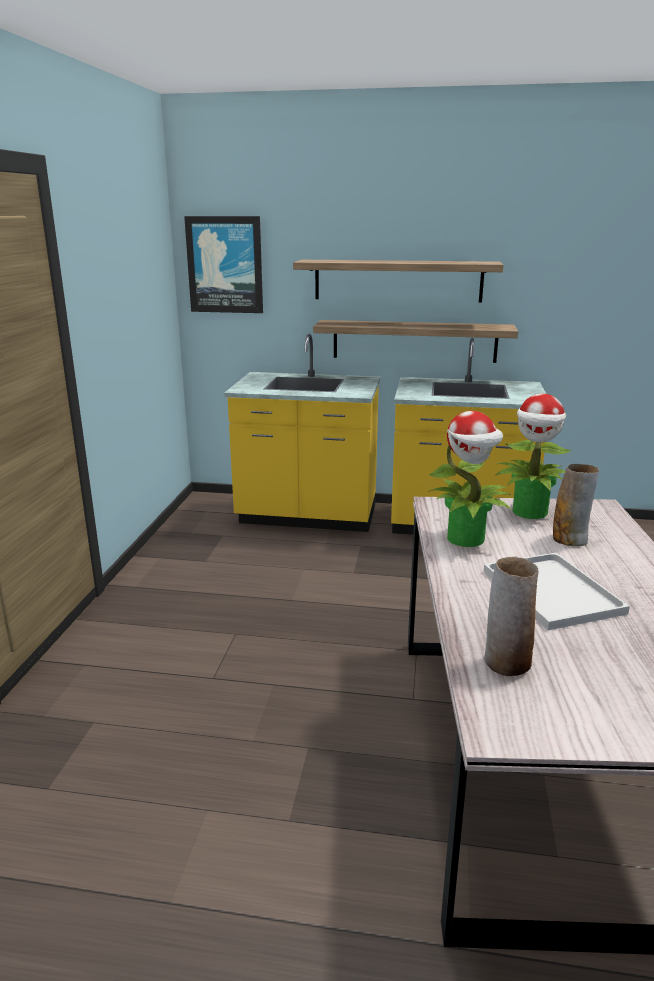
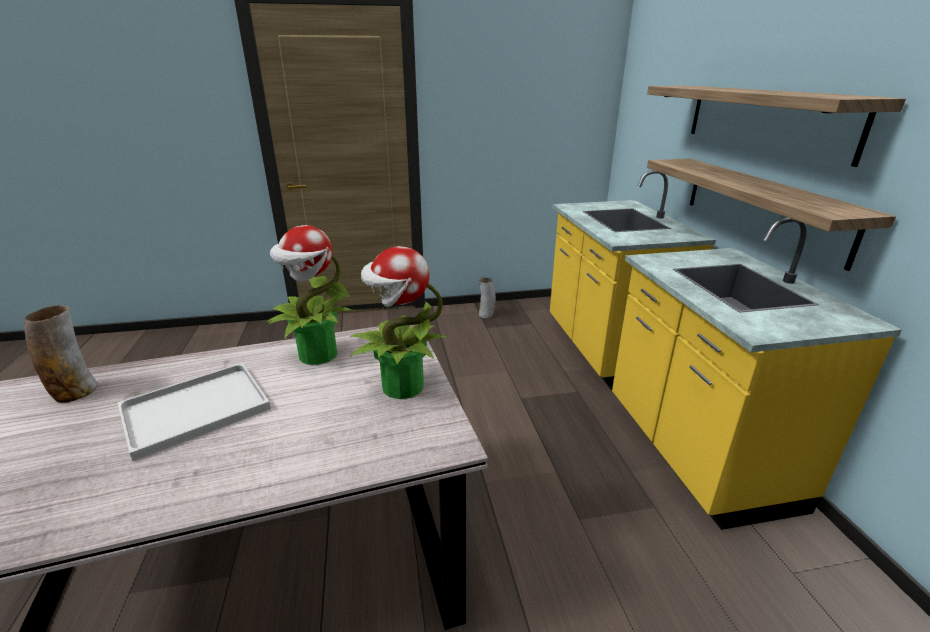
camera: 70 degrees right, 5 degrees up
picture [184,216,263,313] -> none
vase [553,464,599,547] -> vase moved to [478,277,496,318]

